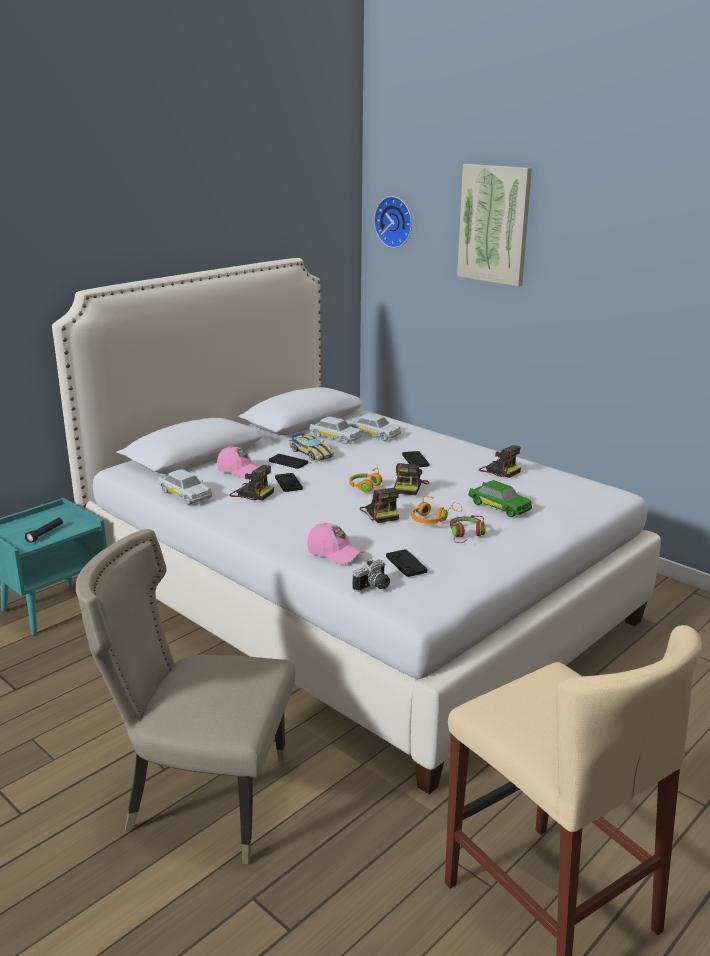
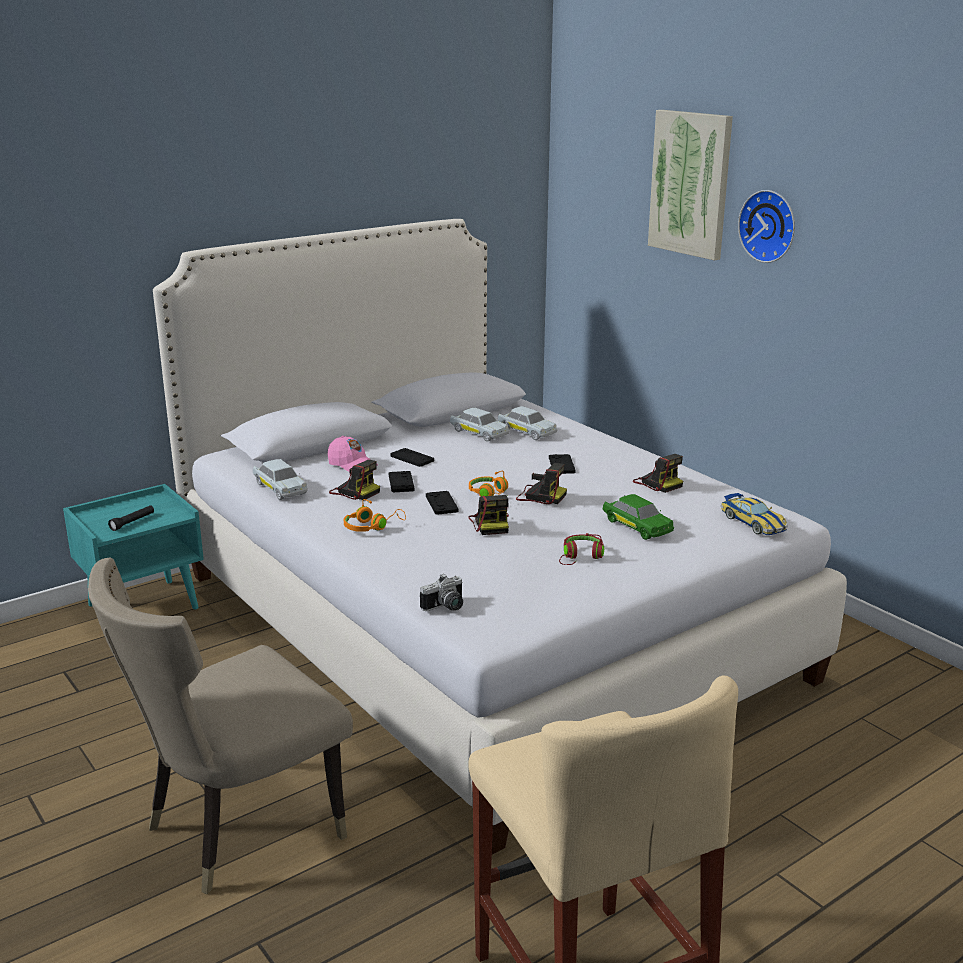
camera: 10 degrees right, 0 degrees up
beige chair [76,529,295,864] -> beige chair turned 60 degrees counterclockwise [88,558,353,894]
toy car [289,433,334,461] -> toy car moved to [721,493,788,535]
pink cap [307,523,364,564] -> none
wall clock [374,196,412,248] -> wall clock moved to [738,190,795,263]
black game controller [386,549,428,577] -> black game controller moved to [426,491,459,515]
camera [394,463,429,495] -> camera turned 90 degrees counterclockwise [516,463,567,504]
orange headphones [411,496,462,524] -> orange headphones moved to [344,499,406,532]

